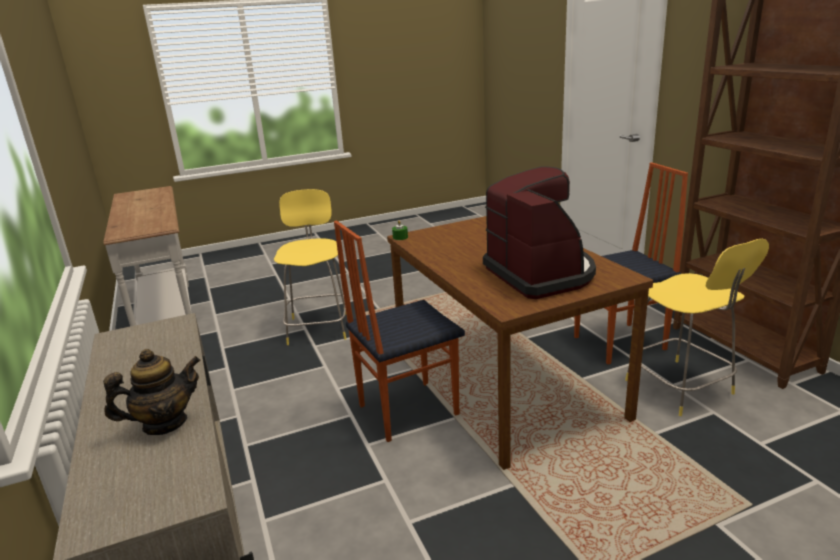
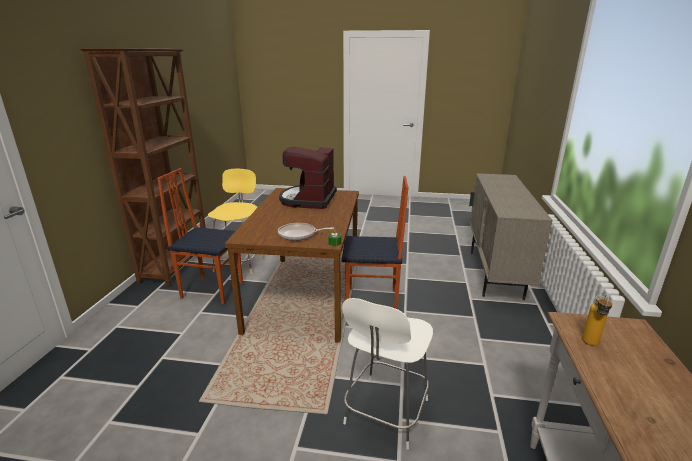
camera: 150 degrees left, 0 degrees up
teapot [103,349,201,435] -> none
yellow stool [274,189,346,345] -> white stool [342,298,433,450]
none -> frying pan [278,223,334,241]
none -> bottle [582,295,612,346]

